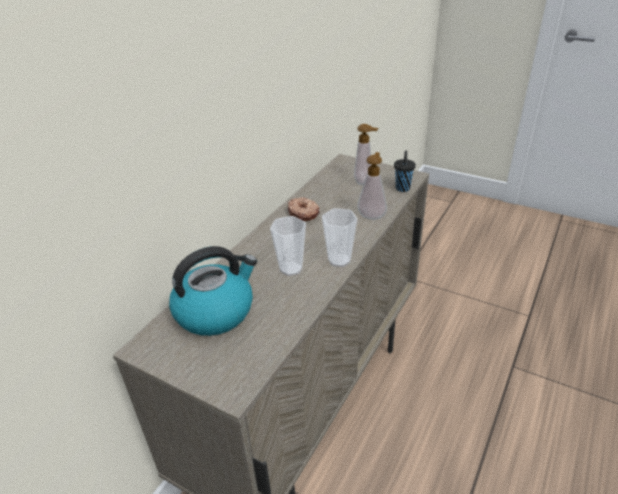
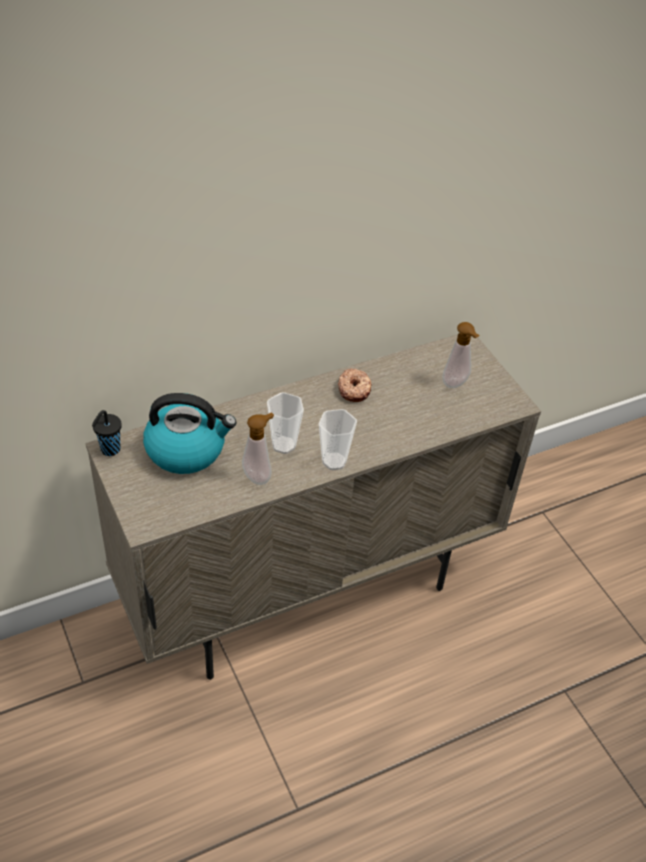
camera: 30 degrees right, 10 degrees up
soap dispenser [357,152,387,220] -> soap dispenser moved to [242,412,274,485]
black cup [394,151,416,192] -> black cup moved to [92,410,122,456]

